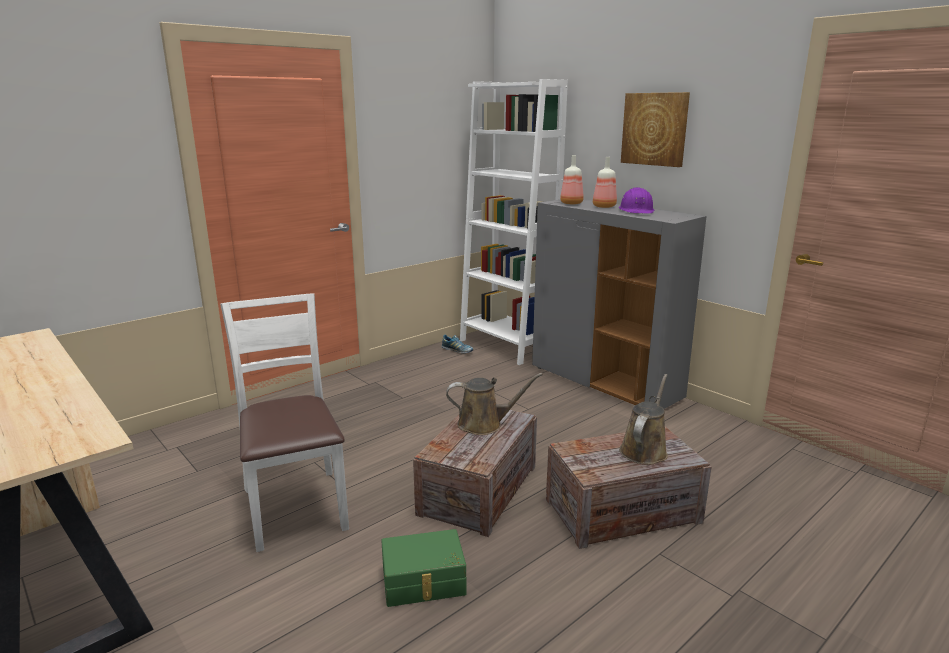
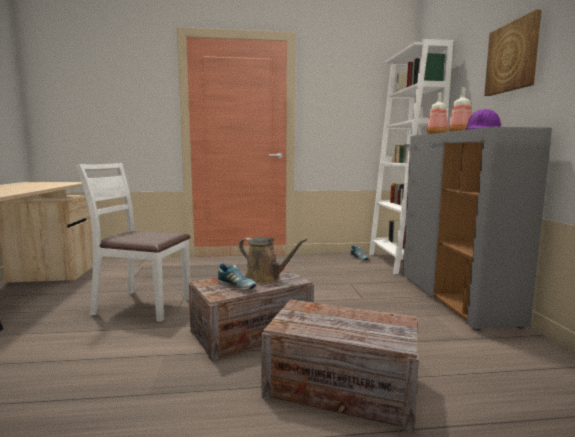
camera: 35 degrees right, 10 degrees down
white chair [220,294,349,552] -> white chair turned 90 degrees counterclockwise [75,163,191,322]
green storage box [381,529,466,607] -> none
brown watering can [619,374,668,465] -> none
none -> shoe [217,263,256,290]

